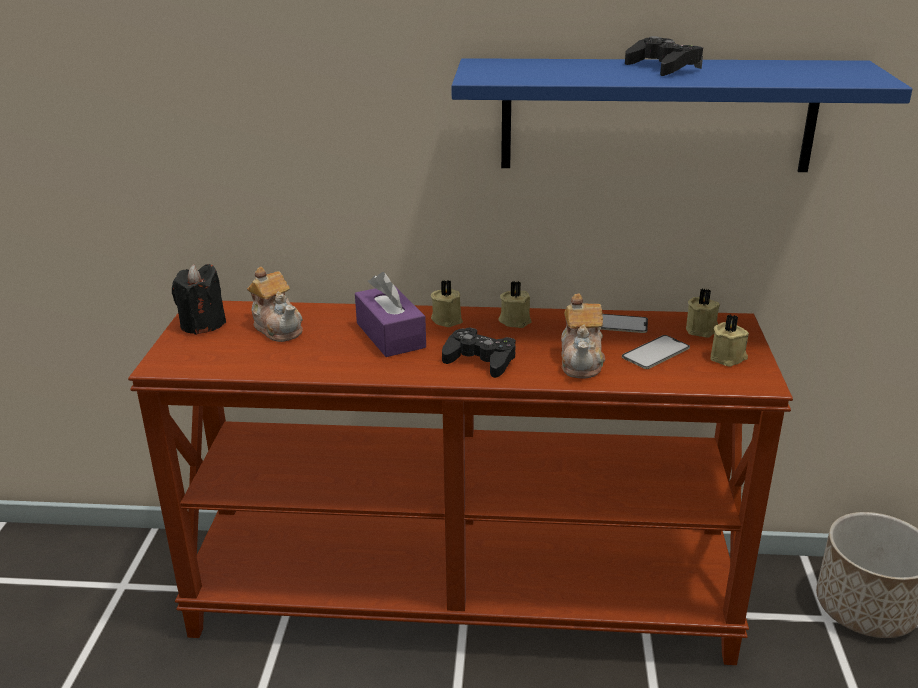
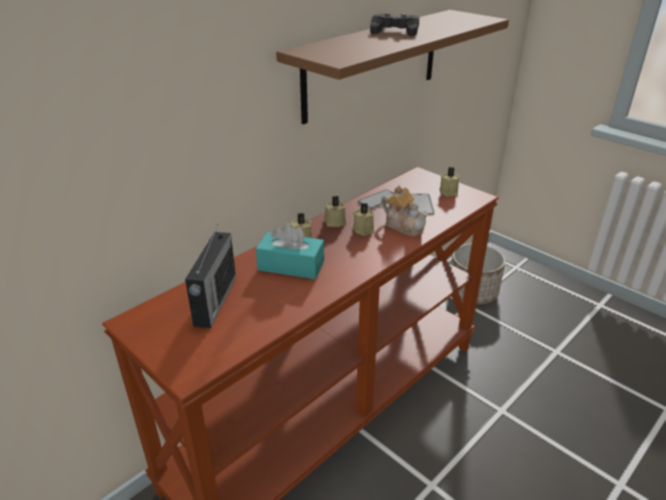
camera: 50 degrees left, 5 degrees up
black candle [172,264,226,335] -> none
teapot [247,267,303,342] -> radio [185,225,236,328]
purple tissue box [355,272,426,357] -> turquoise tissue box [256,223,324,279]
black game controller [442,327,516,378] -> none
blue shelf [451,58,912,172] -> brown shelf [276,10,509,124]
beige candle [686,289,720,338] -> beige candle moved to [353,203,374,236]

